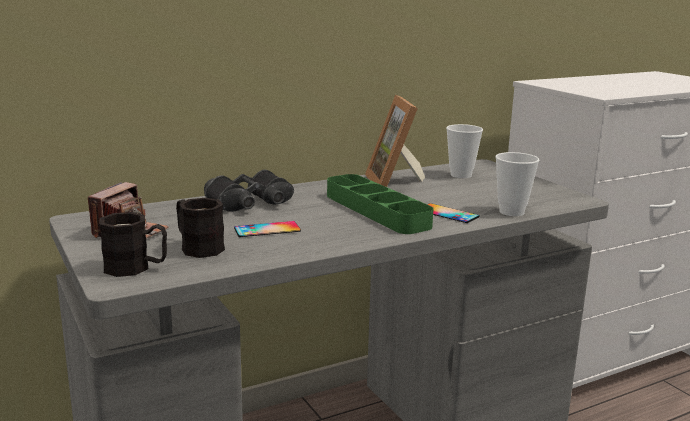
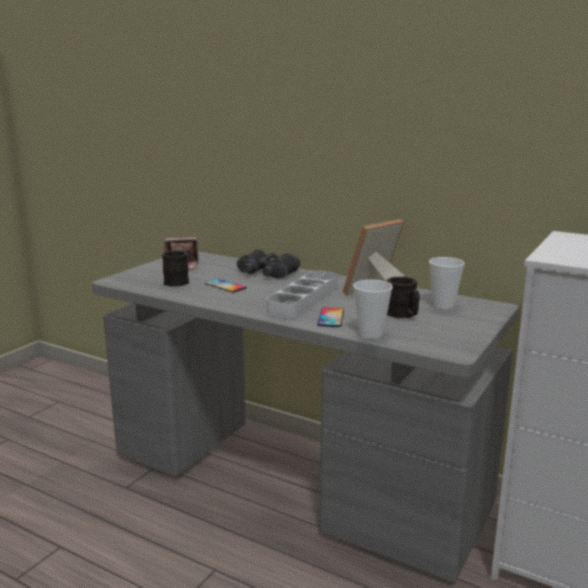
camera: 60 degrees right, 0 degrees up
black mug [99,212,167,277] -> black mug moved to [387,277,420,318]
green tray [327,174,434,234] -> grey tray [267,270,338,319]

